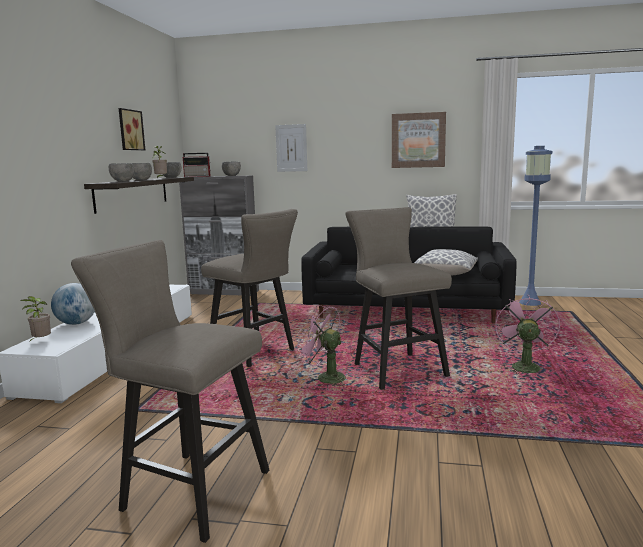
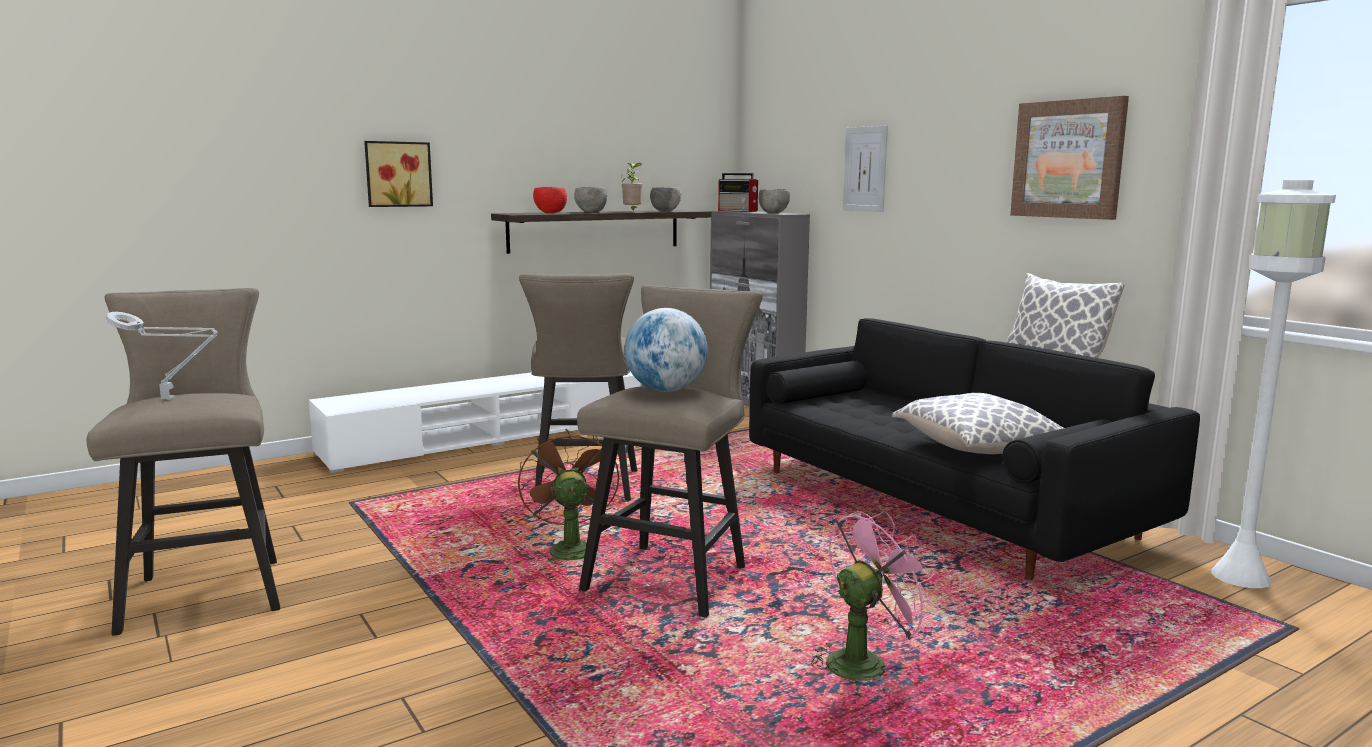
camera: 45 degrees right, 0 degrees up
potted plant [20,296,51,343] -> none
globe [51,283,95,325] -> globe moved to [625,308,708,392]
grey bowl [109,163,134,182] -> red bowl [533,187,567,213]
picture [119,108,145,150] -> picture moved to [364,141,433,207]
pink fan [297,305,346,388] -> brown fan [518,429,619,565]
blue floor lamp [519,146,552,306] -> white floor lamp [1211,180,1336,588]
none -> grey table lamp [106,312,217,400]

